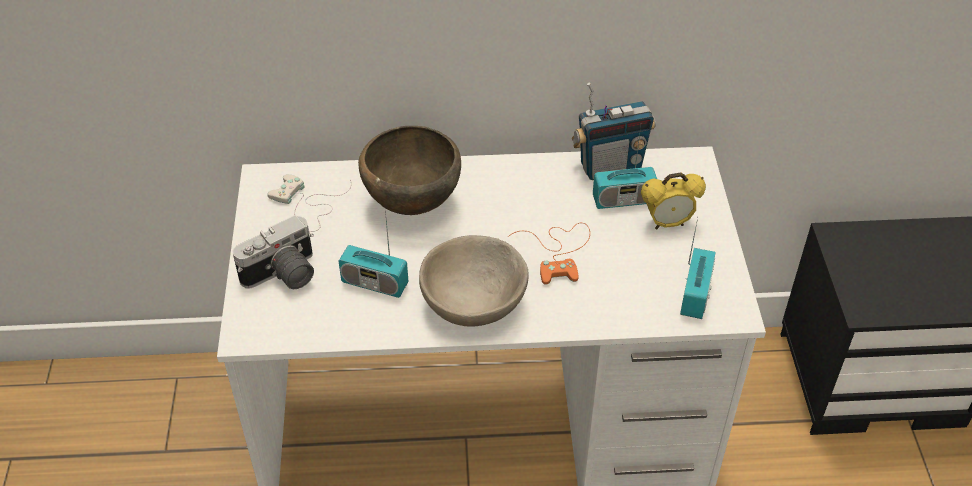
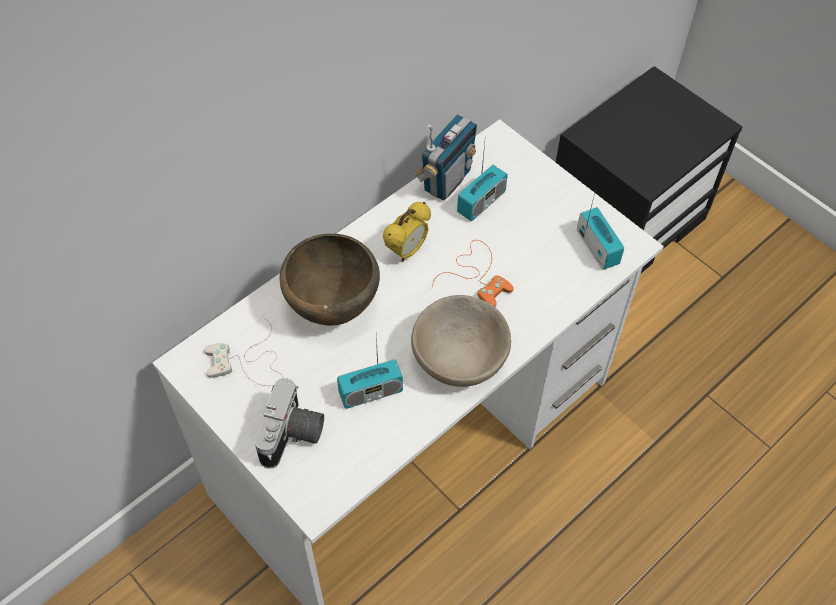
camera: 40 degrees left, 10 degrees up
alarm clock [641,172,706,229] -> alarm clock moved to [383,202,431,262]

